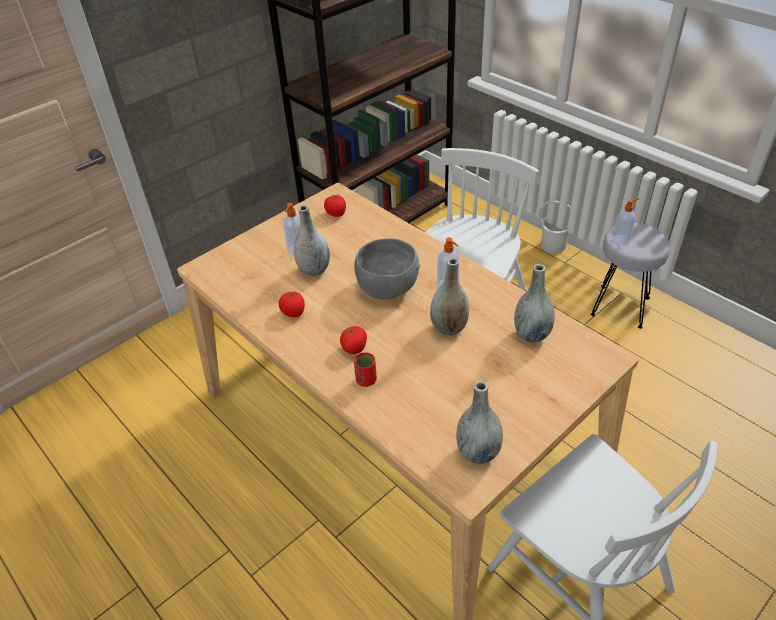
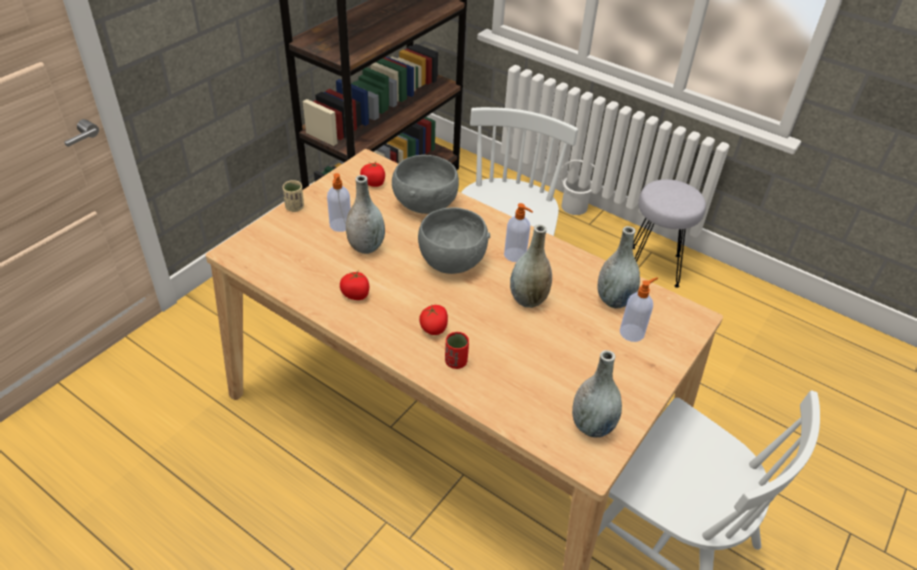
camera: 15 degrees left, 0 degrees up
soap dispenser [613,198,639,245] -> soap dispenser moved to [620,277,658,342]
none -> beige cup [283,180,304,212]
none -> grey bowl [392,155,459,214]

